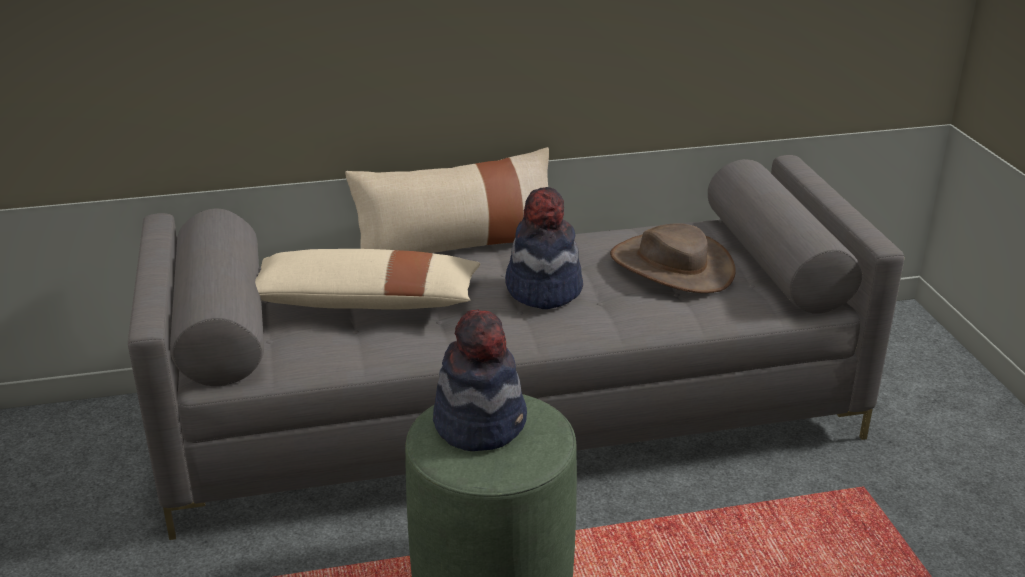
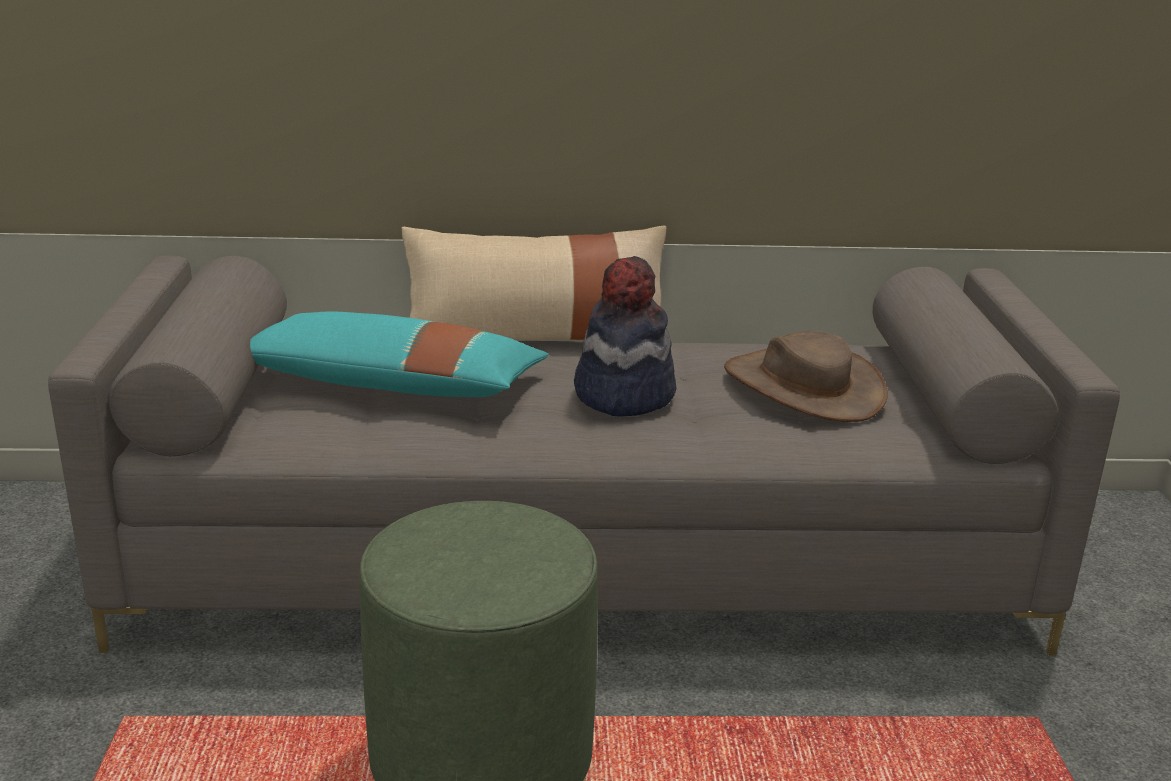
camera: 10 degrees right, 5 degrees down
beige pillow [255,249,480,310] -> turquoise pillow [250,311,549,397]
hat [433,309,527,451] -> none

